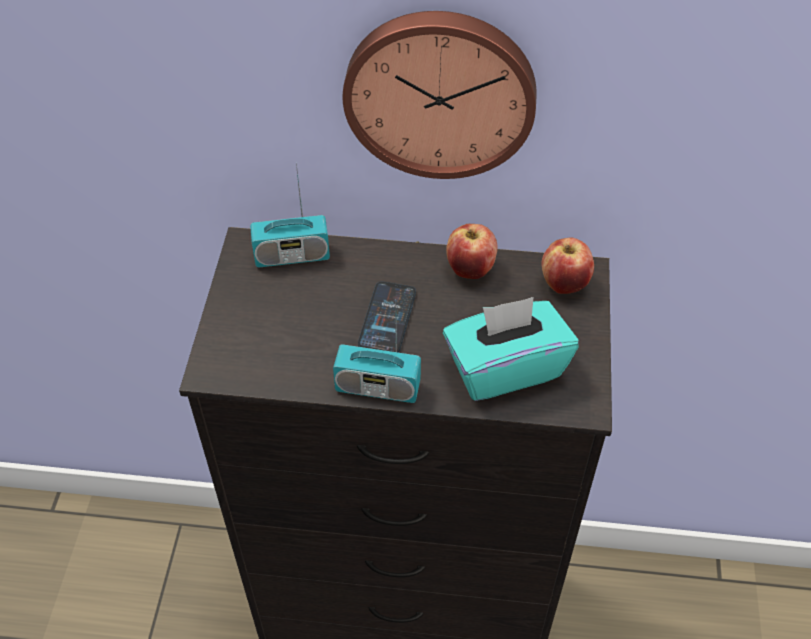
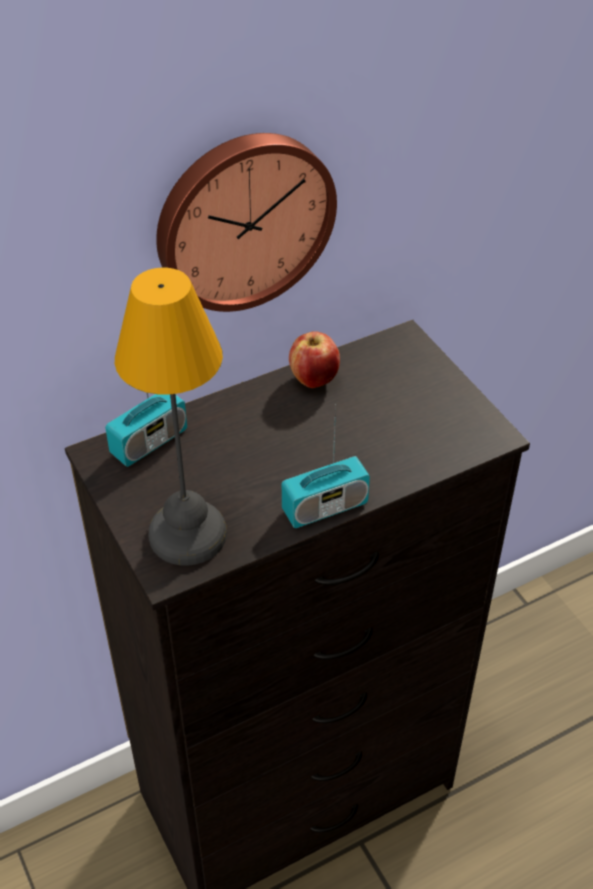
camera: 35 degrees left, 5 degrees down
phone [358,282,416,353] -> none
turquoise tissue box [443,297,579,401] -> none
apple [541,238,594,294] -> none
none -> table lamp [115,268,227,566]

